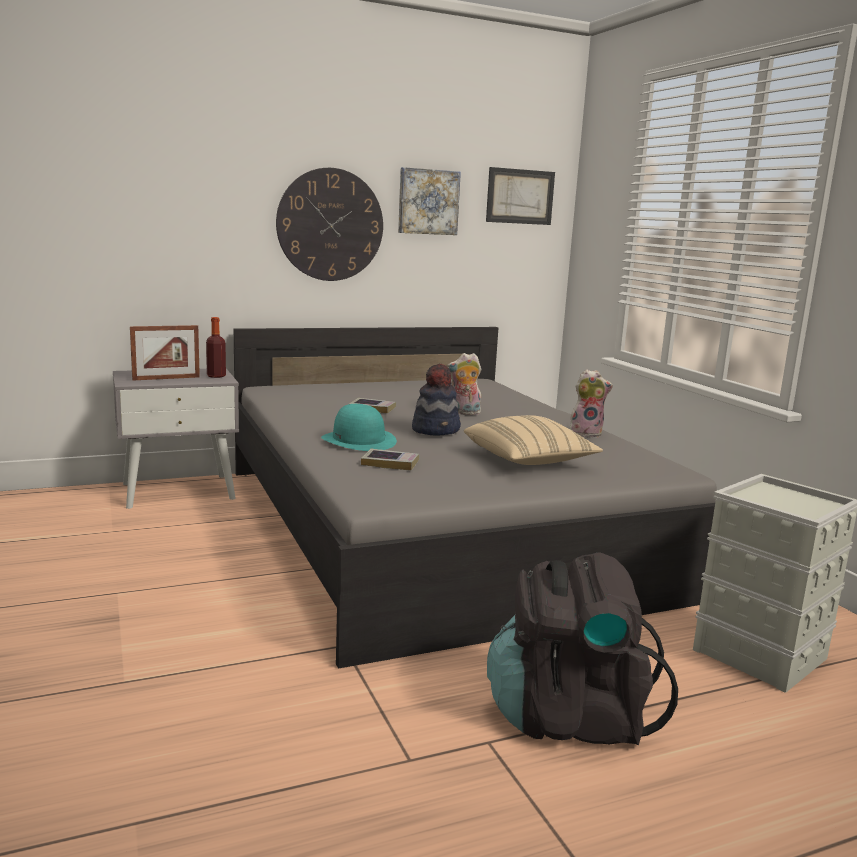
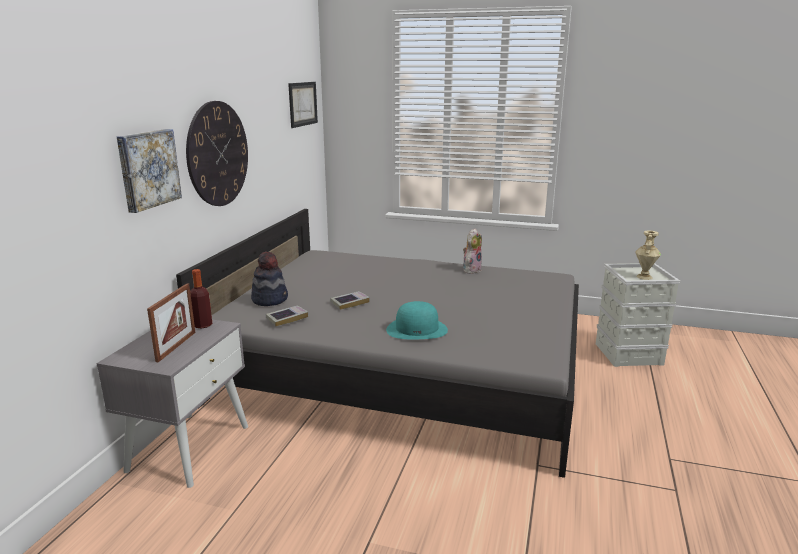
camera: 50 degrees left, 5 degrees up
book [361,449,420,471] -> book moved to [266,305,308,326]
picture [398,167,461,235] -> picture moved to [117,129,182,213]
hat [412,364,461,435] -> hat moved to [251,252,288,306]
plush toy [447,353,481,415] -> none
beige pillow [464,415,603,465] -> none
black backpack [487,552,678,746] -> none
none -> beige vase [635,231,661,280]

